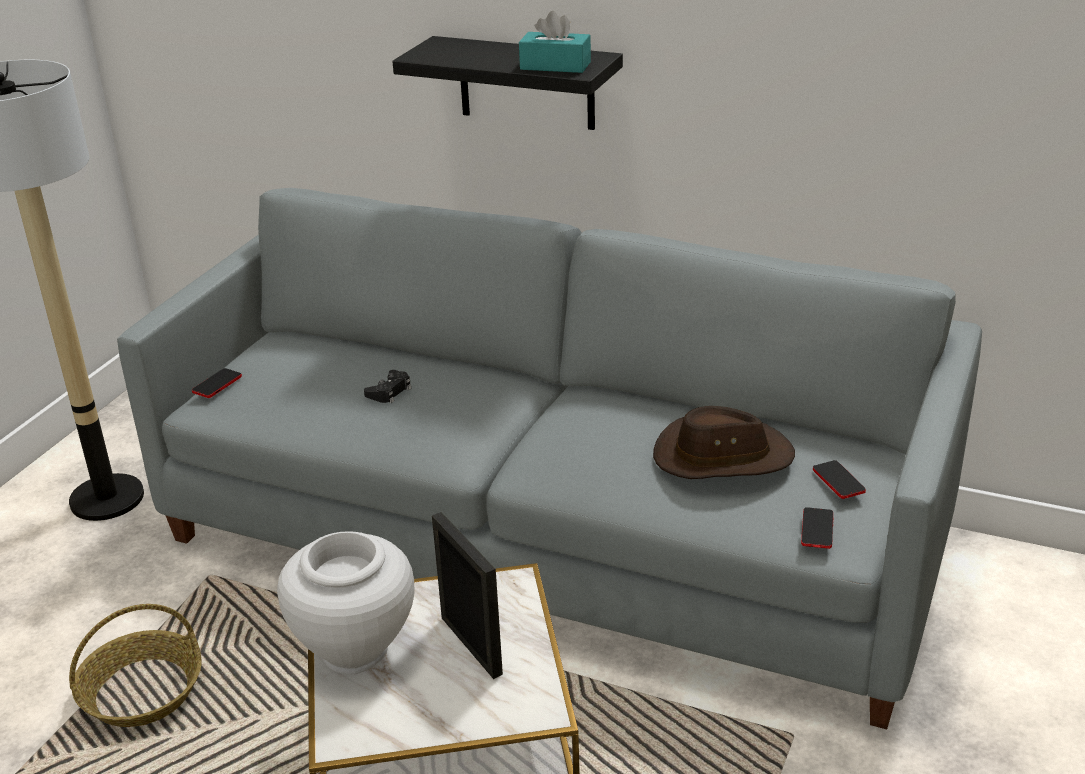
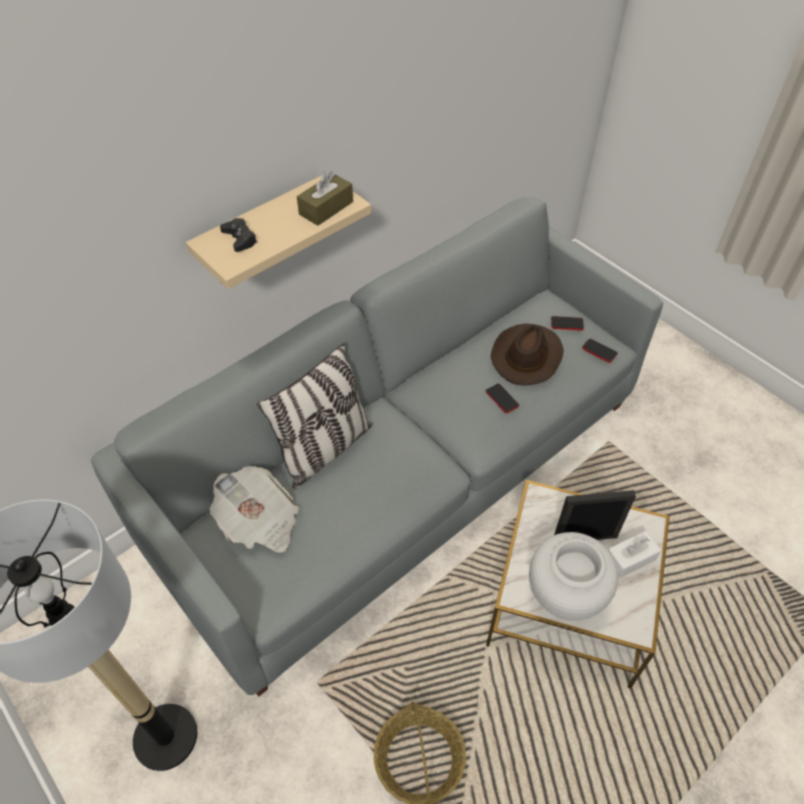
camera: 65 degrees left, 20 degrees up
phone [192,368,242,398] -> phone moved to [486,383,519,414]
black game controller [364,370,411,403] -> black game controller moved to [220,218,257,252]
black shelf [392,36,623,130] -> beige shelf [186,176,371,289]
turquoise tissue box [519,11,591,73] -> brown tissue box [297,170,353,226]
none -> newspaper [210,466,299,553]
none -> pillow [257,343,372,490]
none -> white tissue box [608,531,661,578]

